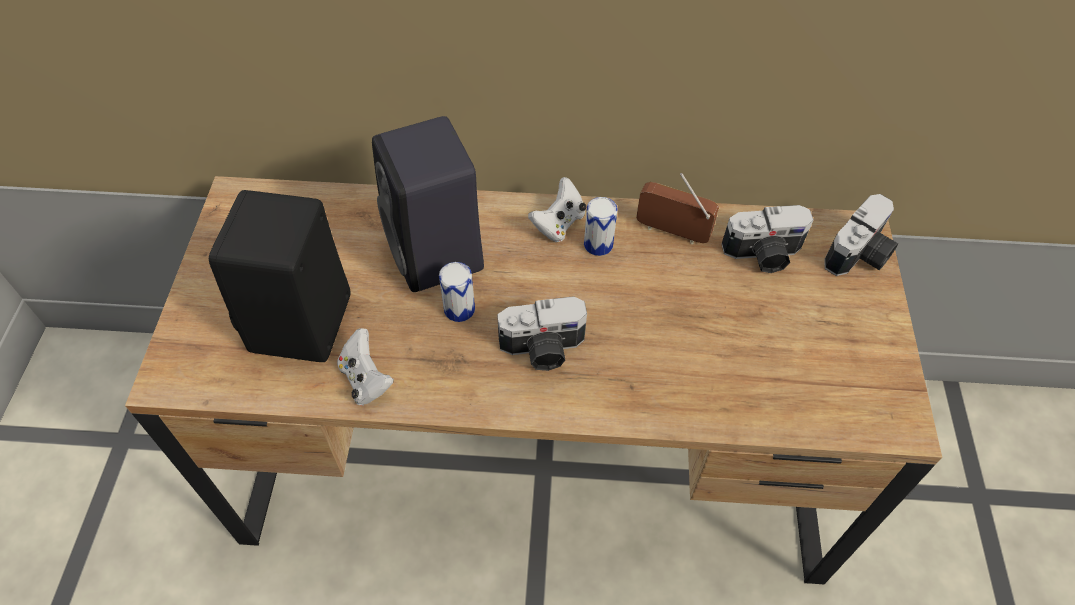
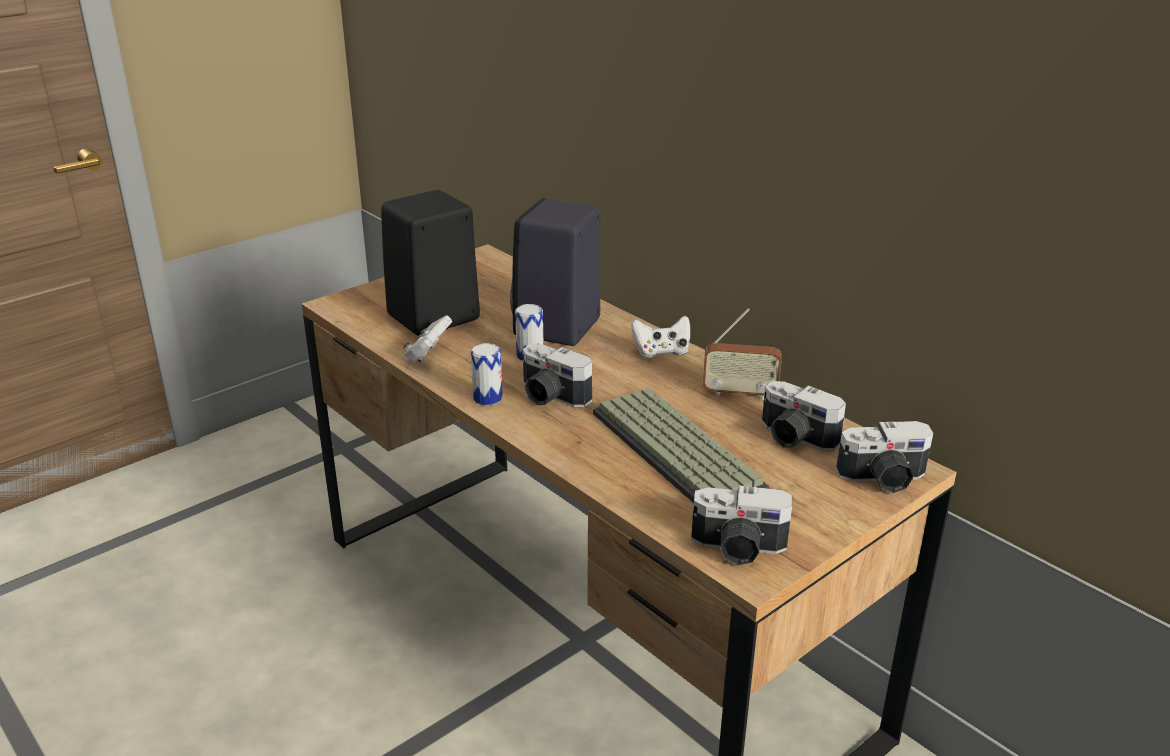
camera: 45 degrees right, 25 degrees down
can [584,197,618,256] -> can moved to [471,343,503,405]
radio [636,173,719,244] -> radio turned 120 degrees clockwise [703,308,782,400]
none -> keyboard [593,388,770,503]
none -> camera [691,486,792,565]

